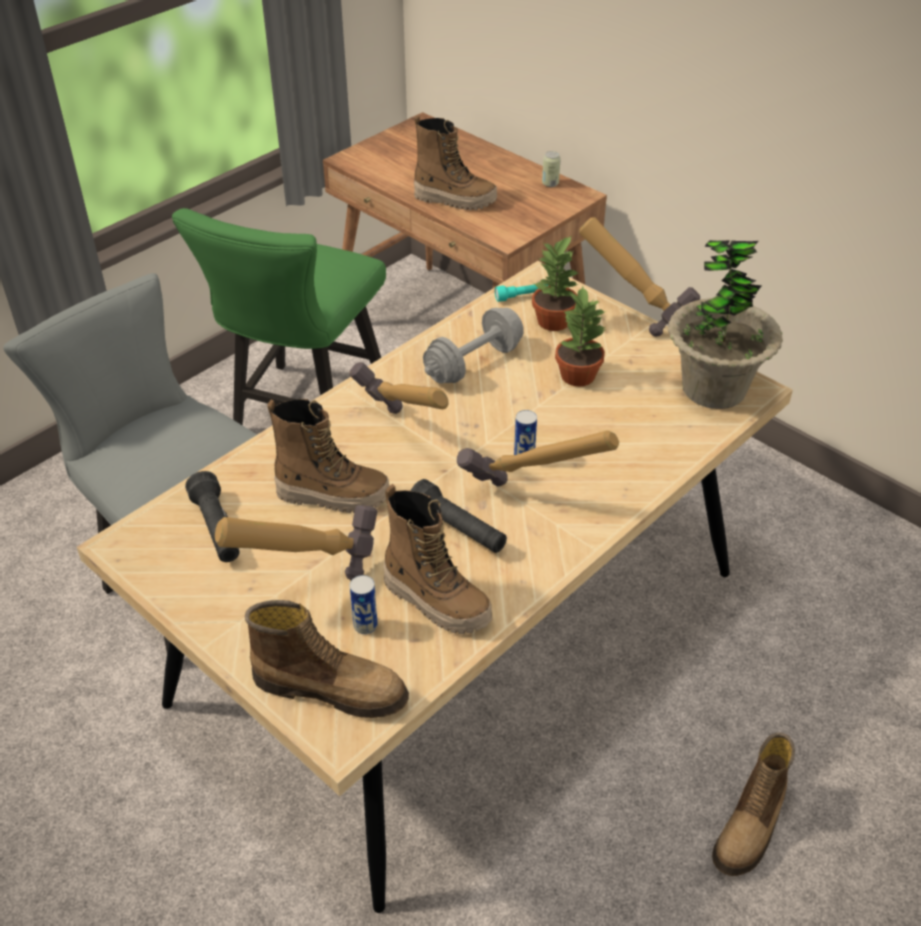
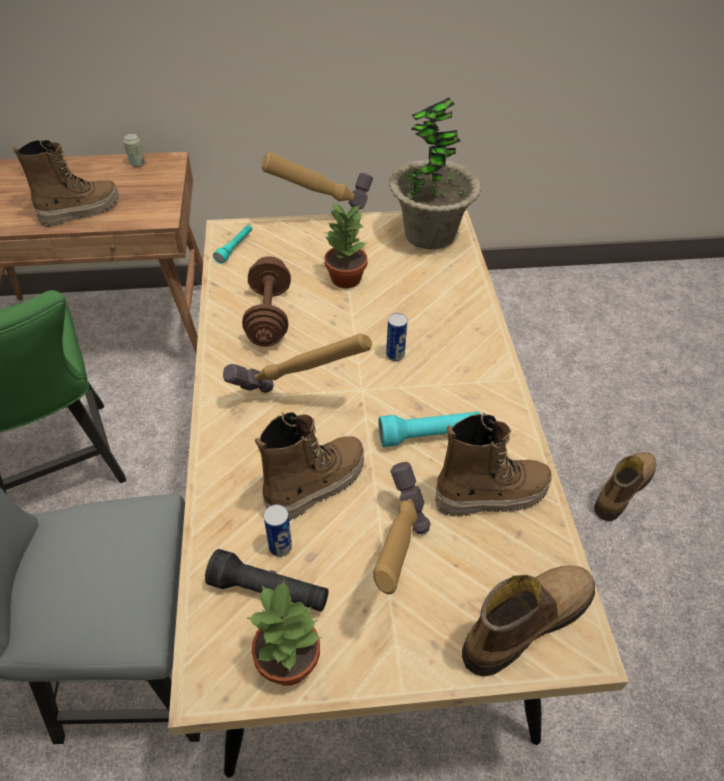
camera: 50 degrees left, 5 degrees up
can [350,575,378,634] -> can moved to [264,504,292,557]
black flashlight [410,479,507,553] -> turquoise flashlight [378,411,481,447]
grey dumbbell [423,308,524,384] -> brown dumbbell [242,256,291,347]
hammer [457,431,619,486] -> none
potted plant [532,235,578,331] -> potted plant moved to [246,580,322,686]
boot [712,732,795,876] -> boot turned 120 degrees counterclockwise [594,452,657,521]

